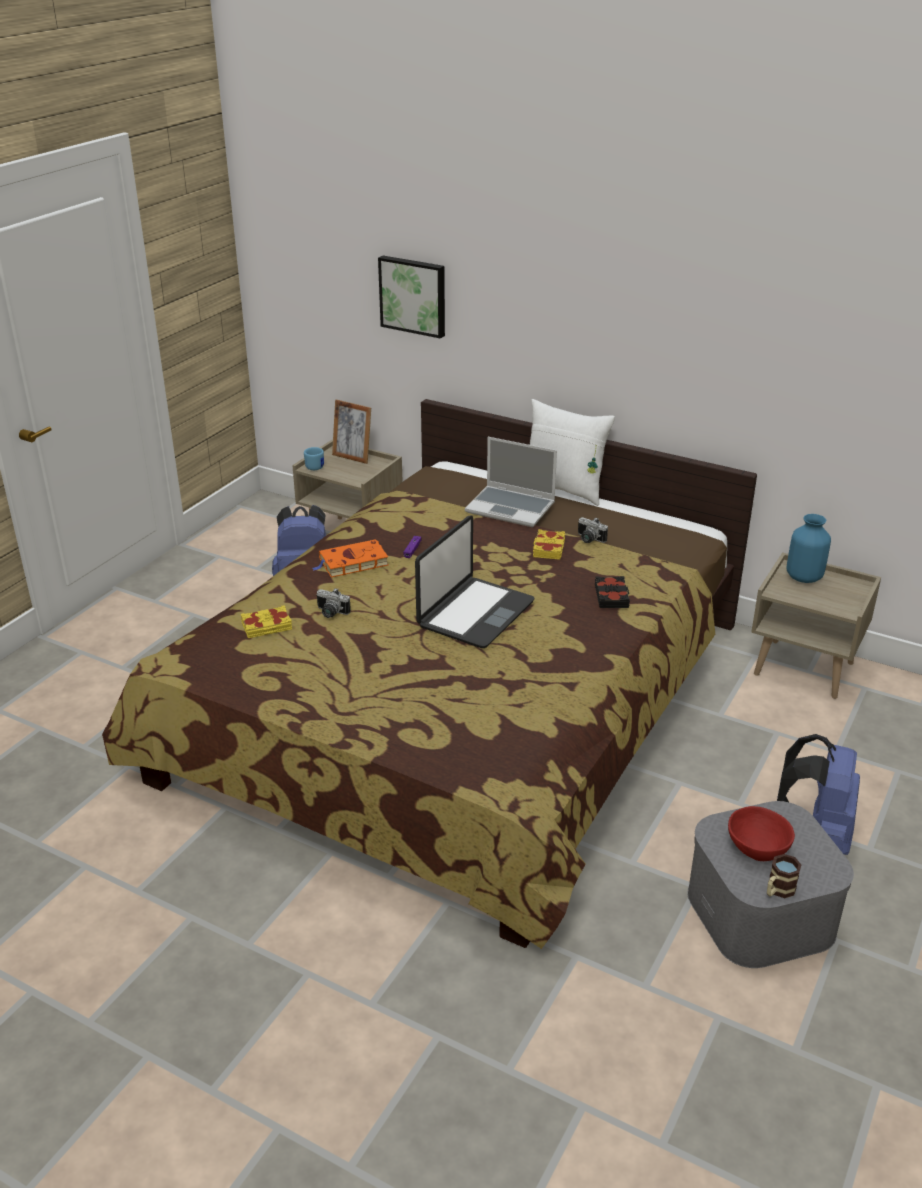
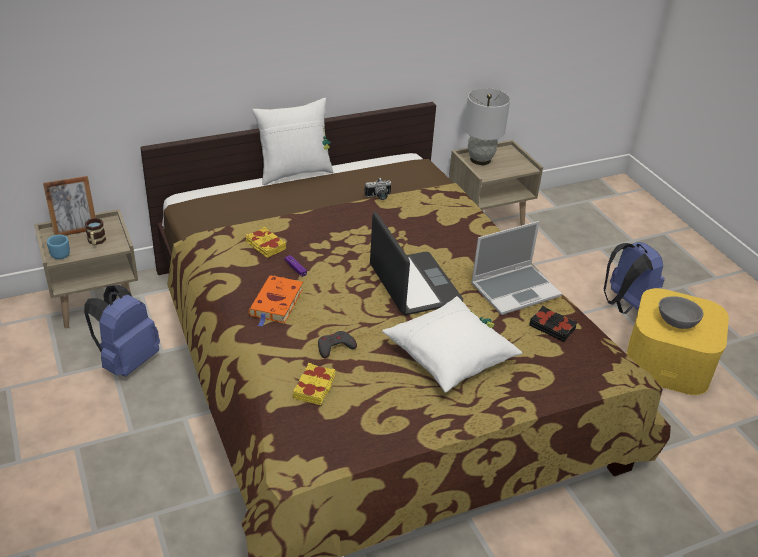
camera: 55 degrees left, 5 degrees up
camera [316,588,351,618] -> grey game controller [318,331,357,358]
picture [378,256,445,339] -> none
laptop [465,437,557,527] -> laptop moved to [471,221,562,315]
yellow book [533,529,565,560] -> yellow book moved to [245,227,286,258]
black book [595,576,630,608] -> black book moved to [529,306,577,342]
grey storage box [687,801,854,968] -> yellow storage box [627,288,729,395]
red bowl [728,806,795,861] -> grey bowl [659,296,703,329]
mug [767,854,801,898] -> mug moved to [85,218,106,246]
blue vase [786,514,831,583] -> white table lamp [464,88,510,165]
none -> white pillow [382,296,522,393]

